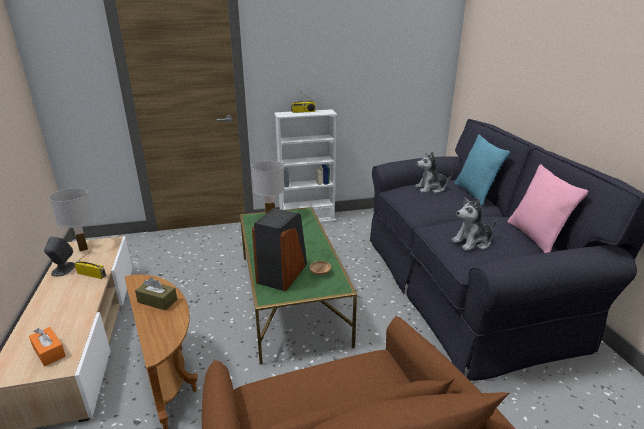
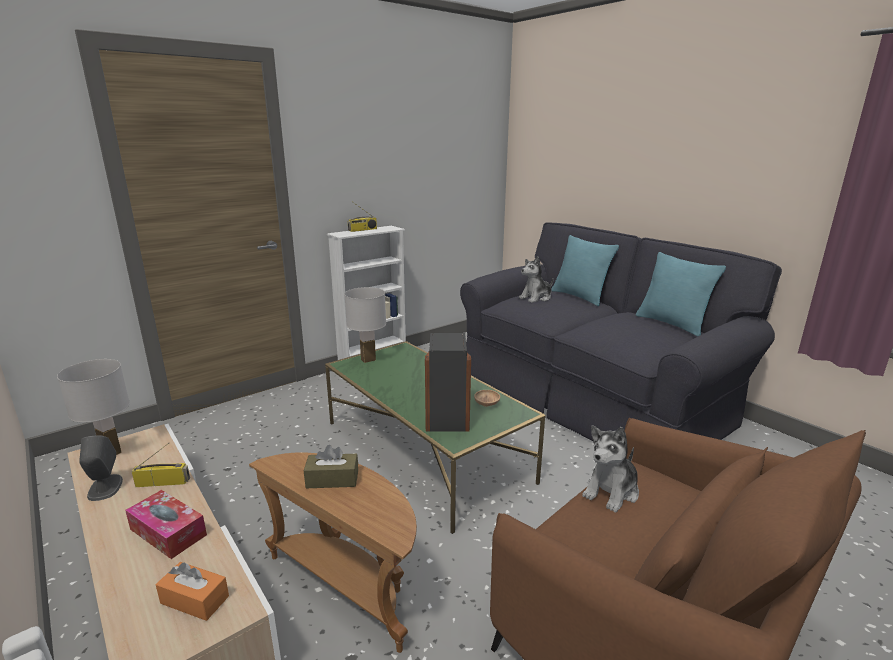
camera: 25 degrees left, 5 degrees down
plush toy [452,197,497,251] -> plush toy moved to [582,426,639,512]
pink pillow [507,164,588,253] -> turquoise pillow [636,252,726,337]
none -> tissue box [125,490,207,559]

